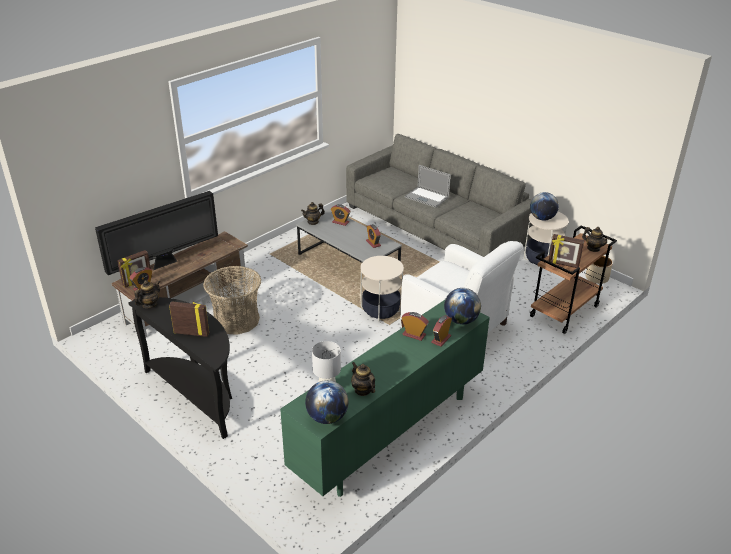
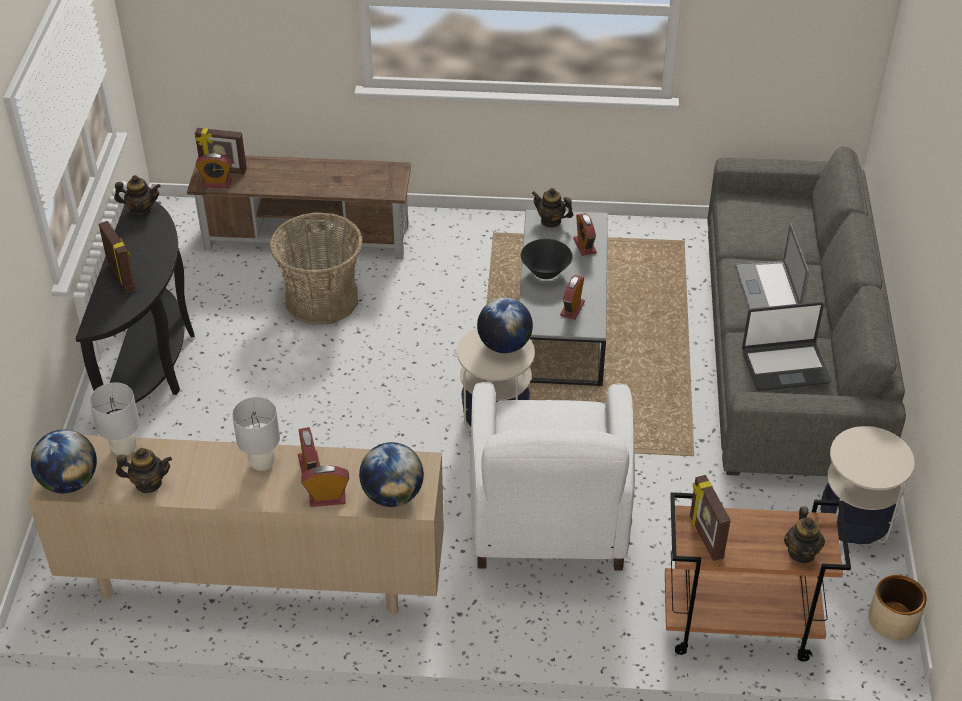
camera: 50 degrees right, 10 degrees up
television [95,191,218,275] -> none
green cabinet [280,300,490,497] -> beige cabinet [28,435,444,615]
teapot [351,362,375,396] -> teapot turned 75 degrees clockwise [116,448,172,493]
globe [530,192,559,221] -> globe moved to [477,298,533,353]
none -> grey table lamp [232,397,280,471]
none -> black bowl [521,239,573,279]
none -> laptop [742,302,832,391]

